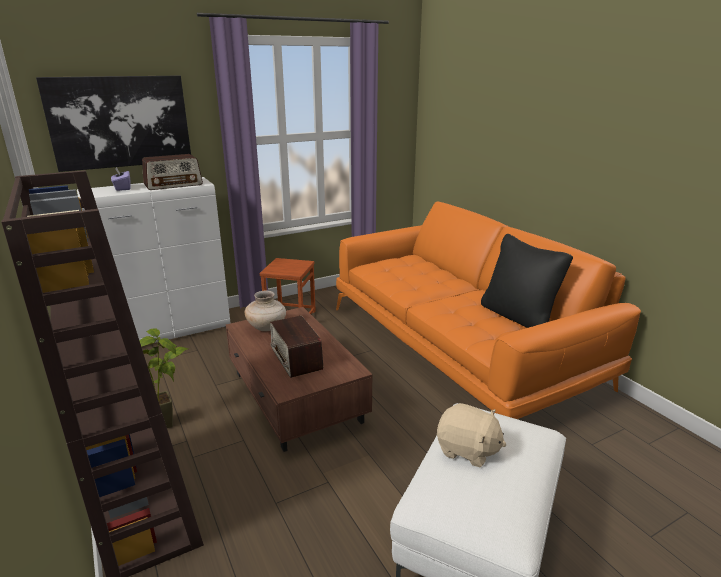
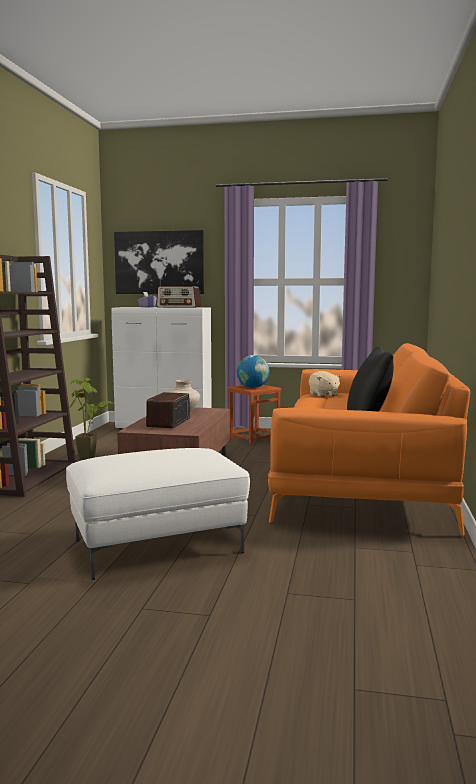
camera: 40 degrees right, 15 degrees down
beige plush toy [437,403,506,467] -> beige plush toy moved to [309,371,341,397]
none -> globe [237,355,270,388]

